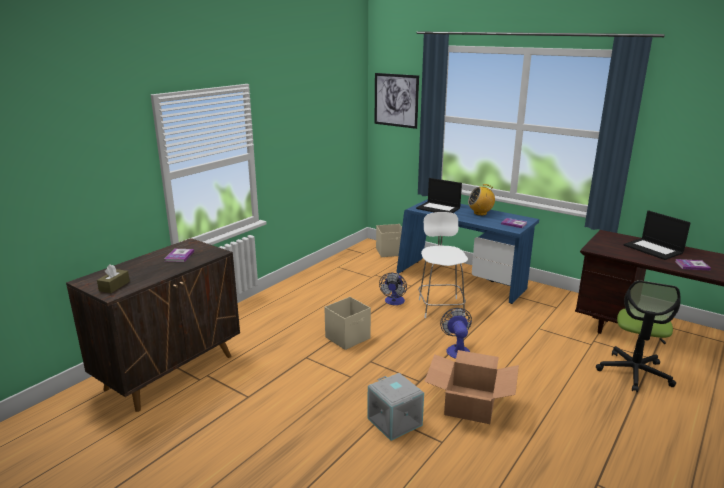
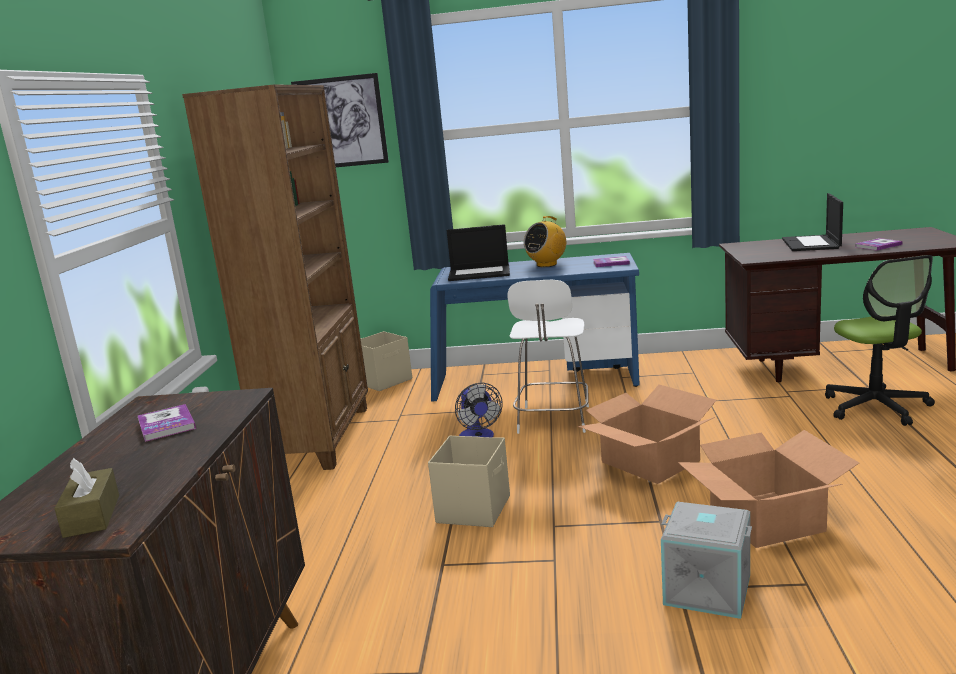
camera: 30 degrees left, 5 degrees down
white chair [418,212,468,318] -> white chair turned 135 degrees counterclockwise [507,280,589,434]
fan [440,308,472,359] -> cardboard box [578,384,717,484]
laptop [624,210,691,260] -> laptop turned 75 degrees clockwise [782,193,843,251]
none -> brown bookcase [182,84,368,470]

